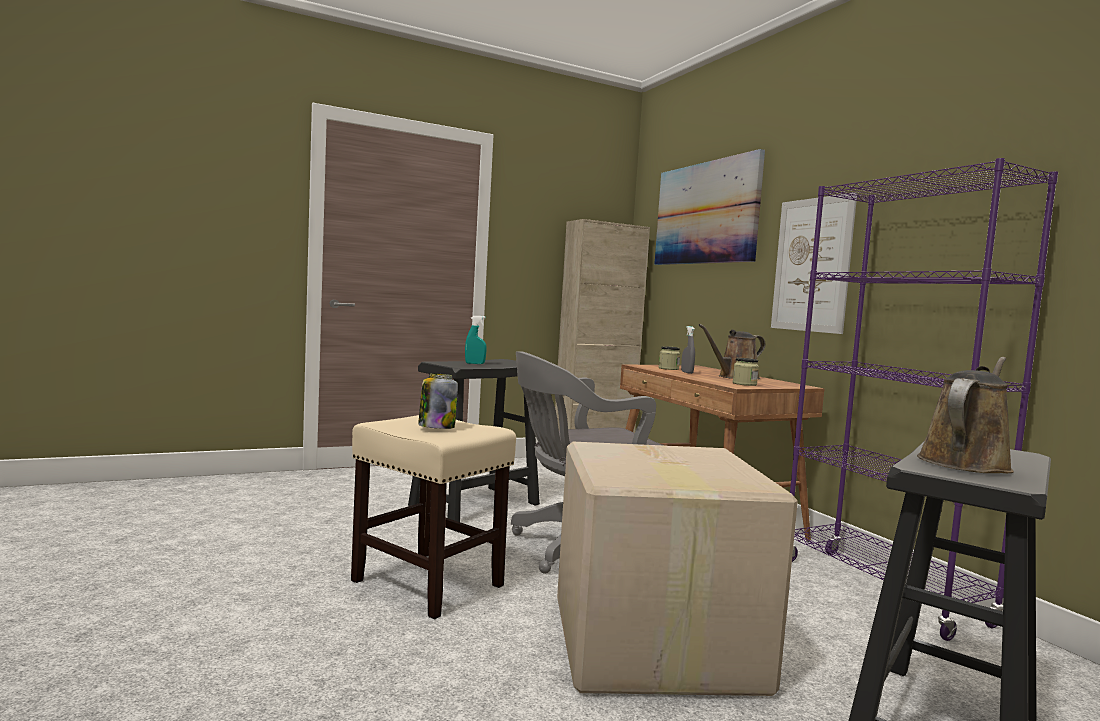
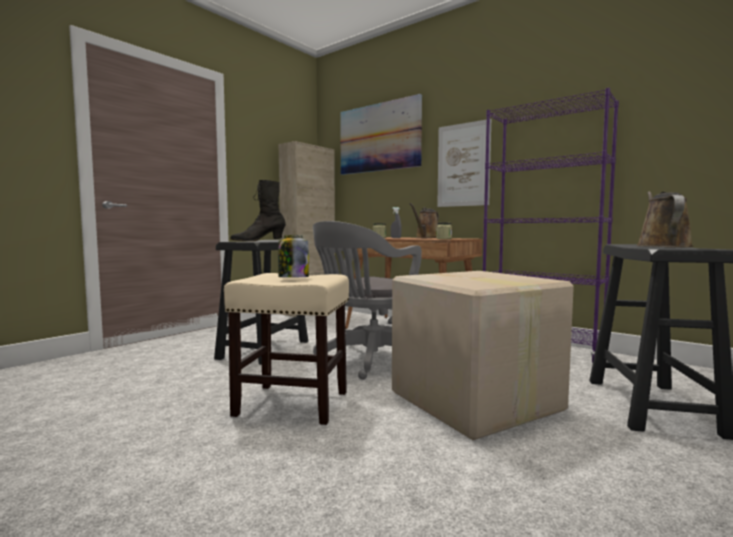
camera: 25 degrees left, 0 degrees up
turquoise spray bottle [465,316,487,364] -> black boot [230,180,286,241]

